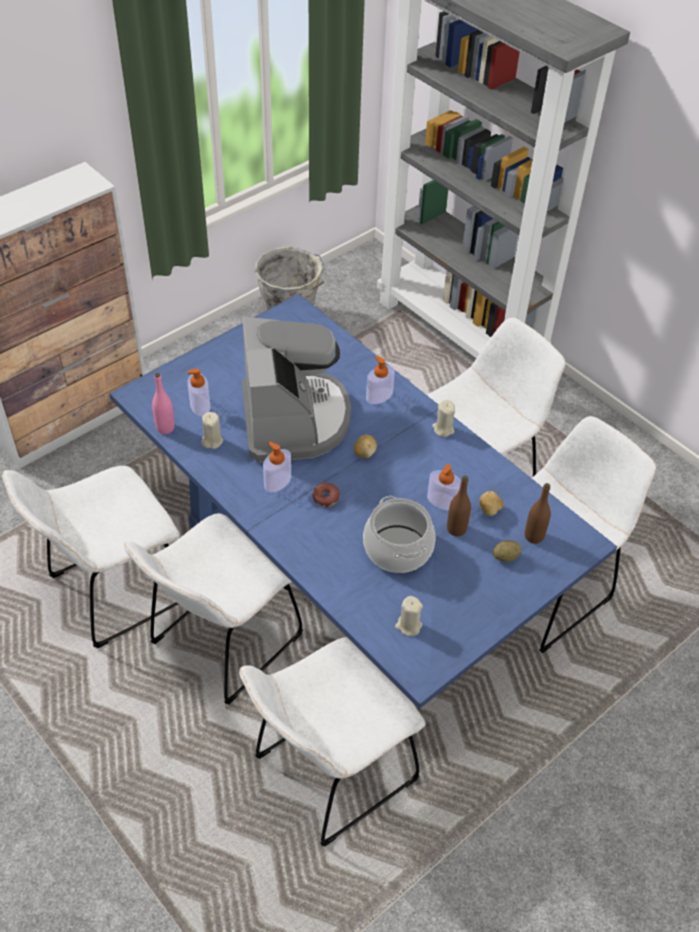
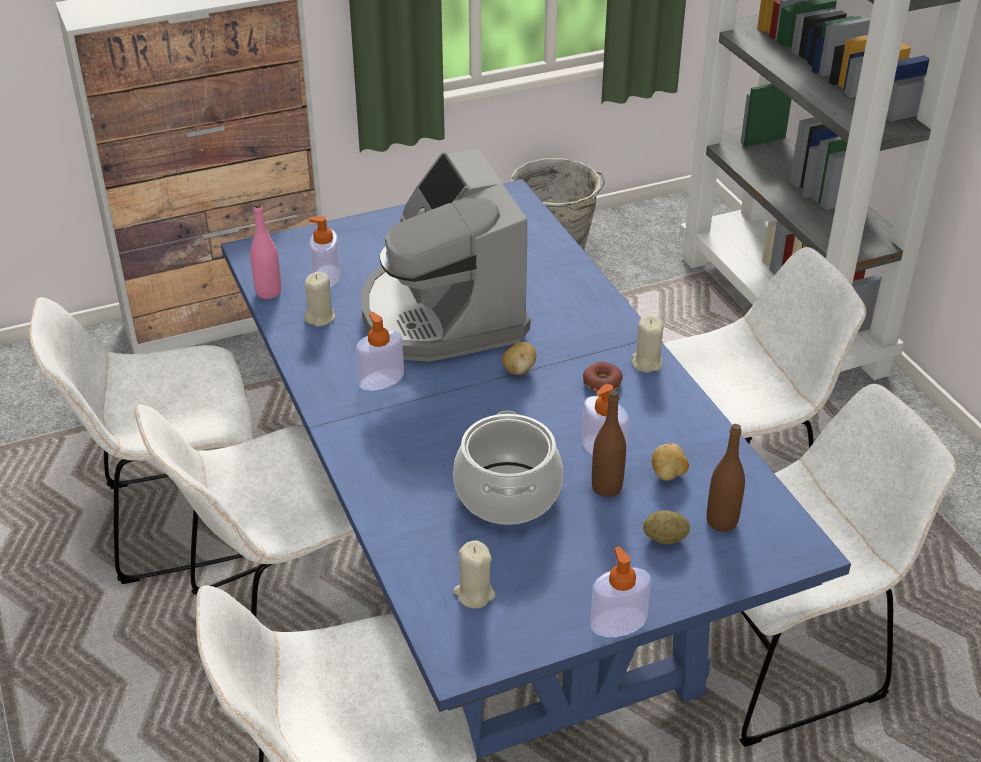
camera: 20 degrees right, 10 degrees down
coffee machine [242,317,351,463] -> coffee machine turned 150 degrees clockwise [361,149,530,362]
donut [312,483,340,508] -> donut moved to [583,362,623,391]
soap dispenser [366,355,395,404] -> soap dispenser moved to [590,547,651,637]

